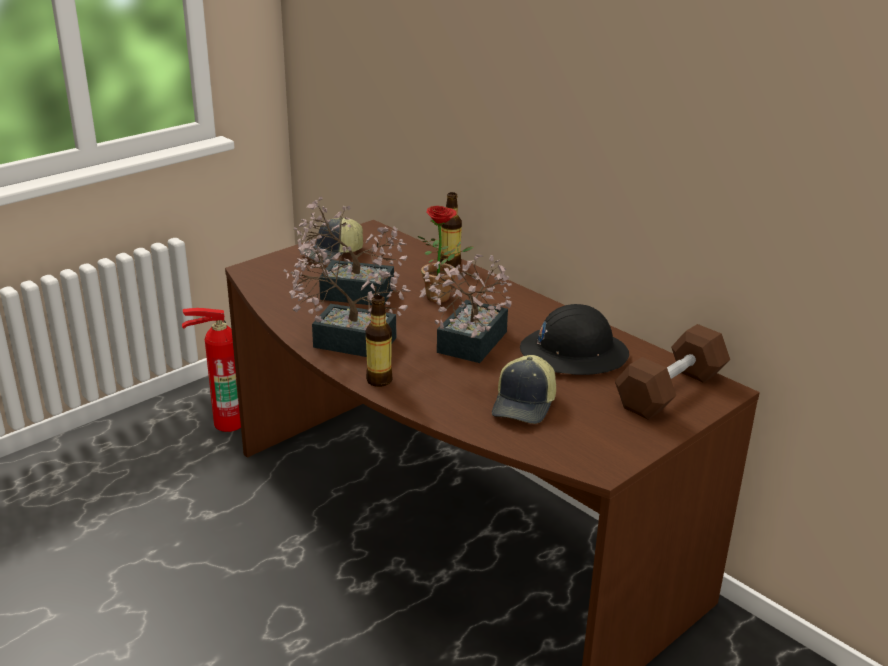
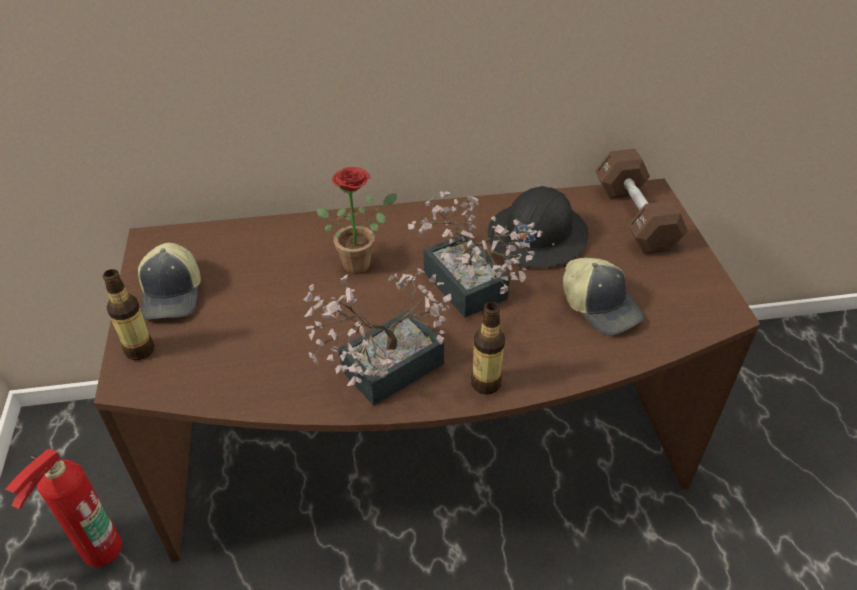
camera: 55 degrees left, 15 degrees up
potted plant [294,196,408,305] -> none
bottle [440,192,462,268] -> bottle moved to [102,269,154,360]

